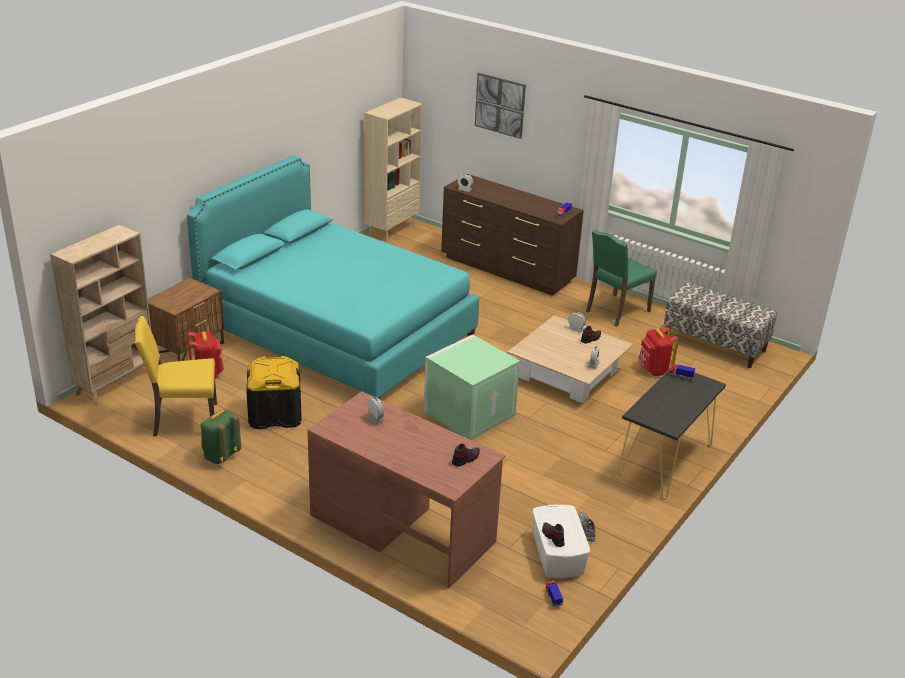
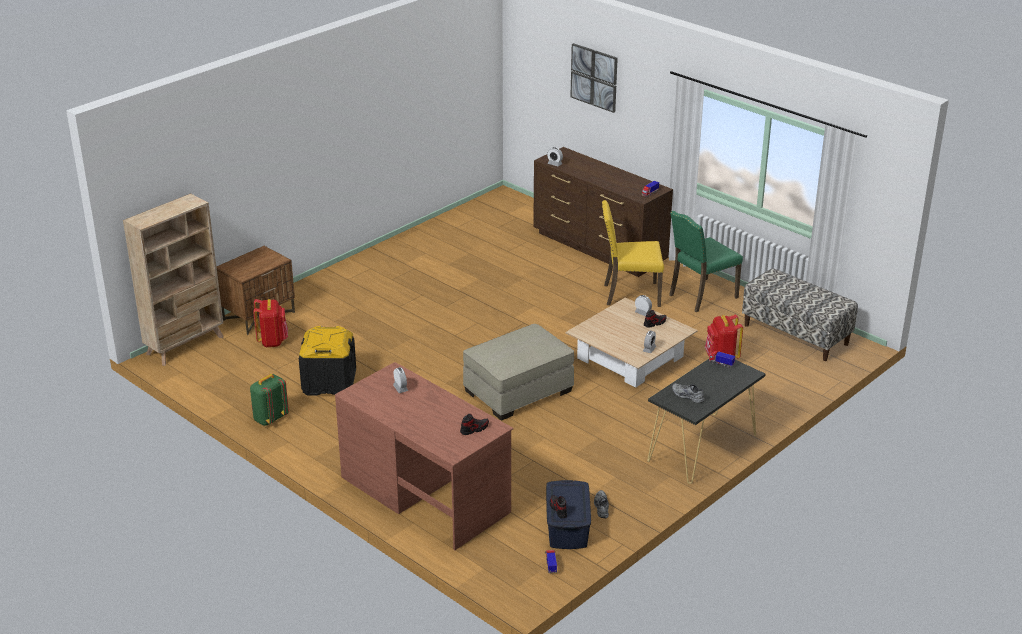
camera: 10 degrees right, 0 degrees up
yellow chair [135,316,217,436] -> yellow chair moved to [602,200,664,307]
turquoise bed [187,155,480,399] -> none
beige bookcase [365,98,423,242] -> none
green storage box [424,334,520,440] -> beige ottoman [463,324,574,420]
white storage box [533,504,590,578] -> blue storage box [546,480,591,549]
none -> grey shoe [672,383,705,403]

